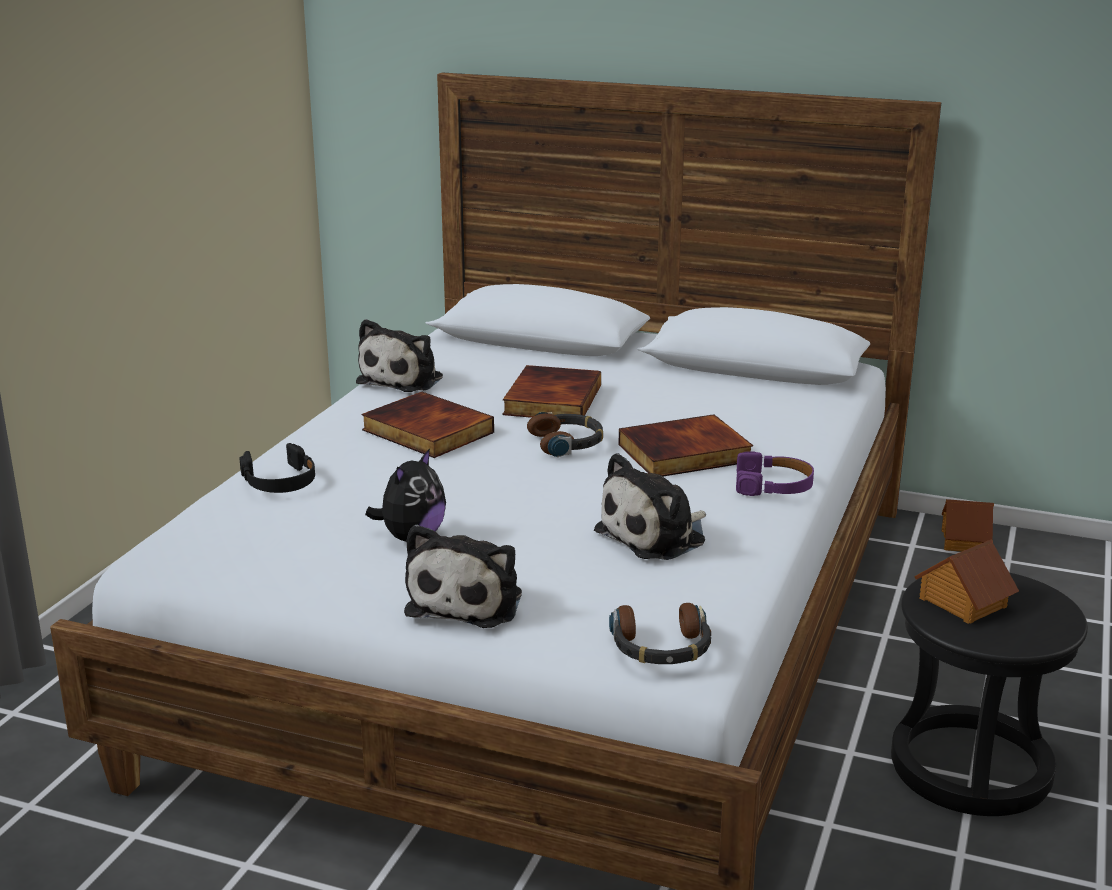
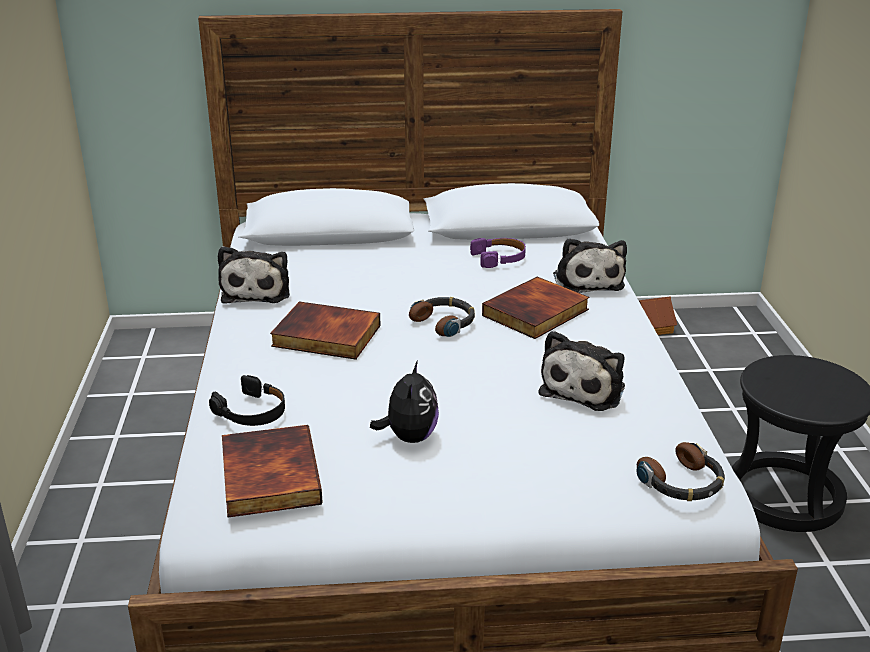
camera: 25 degrees left, 5 degrees up
plush toy [404,525,522,628] -> plush toy moved to [553,238,627,293]
book [502,365,601,418] -> book moved to [222,425,322,518]
purple headphones [736,451,814,496] -> purple headphones moved to [470,238,526,268]
toy house [914,539,1019,624] -> none

